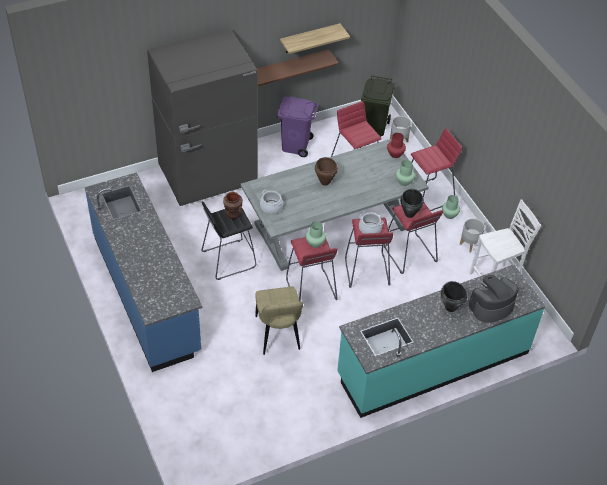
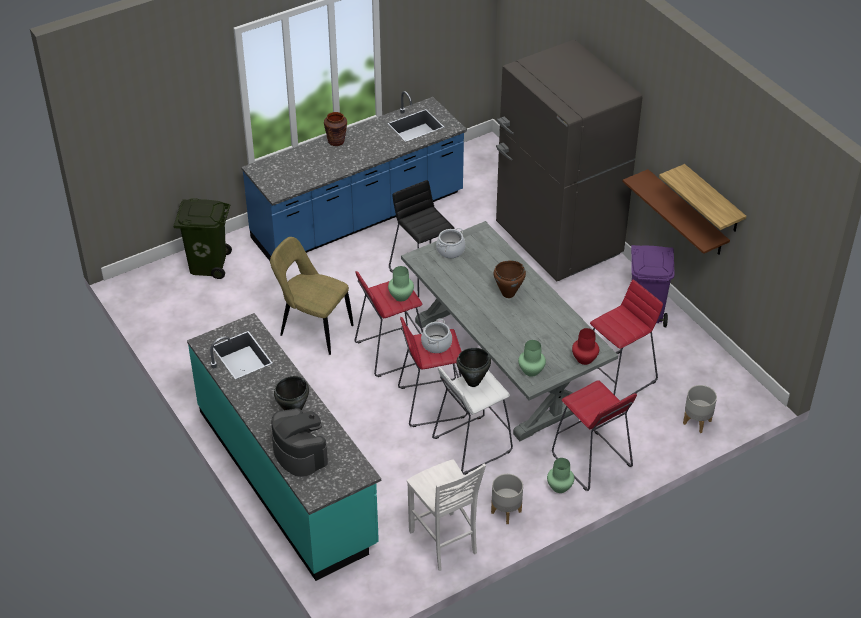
camera: 85 degrees right, 5 degrees down
brown vase [223,192,243,219] -> brown vase moved to [324,112,347,146]
beige chair [255,286,303,355] -> beige chair turned 45 degrees clockwise [270,237,354,355]
green trash can [361,75,395,137] -> green trash can moved to [173,198,232,279]
red stool [384,202,443,274] -> white stool [432,367,513,475]

